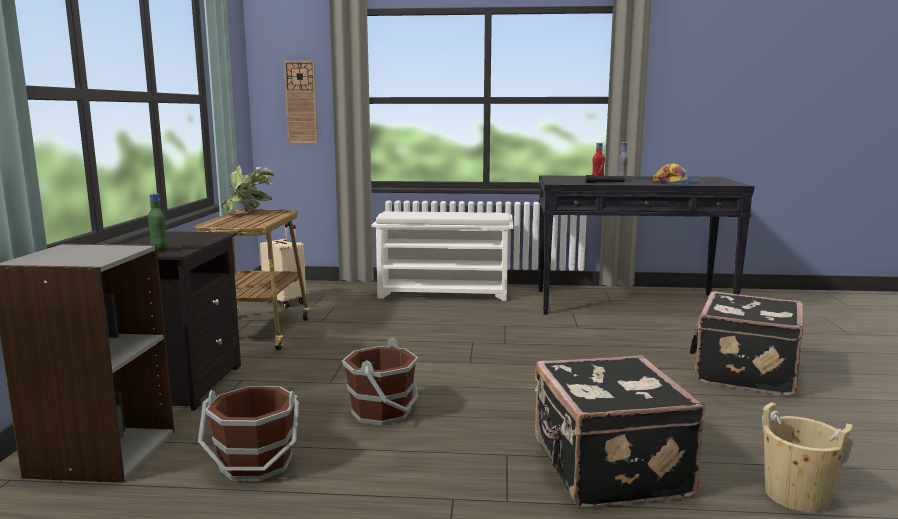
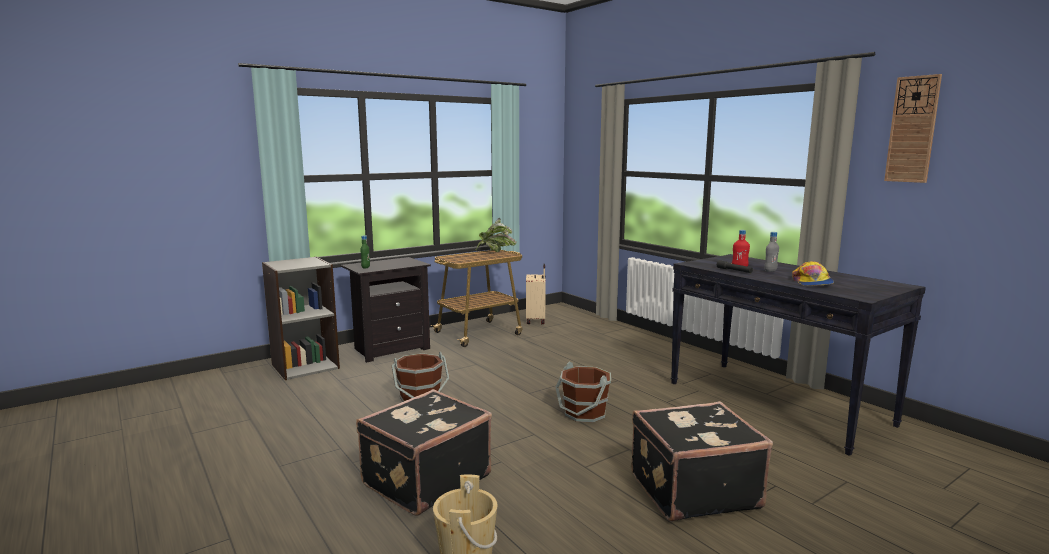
camera: 50 degrees right, 0 degrees up
brown bucket [198,386,300,482] -> brown bucket moved to [555,361,611,422]
wall clock [284,61,318,143] -> wall clock moved to [884,74,942,183]
white shoe rack [372,211,513,301] -> none

